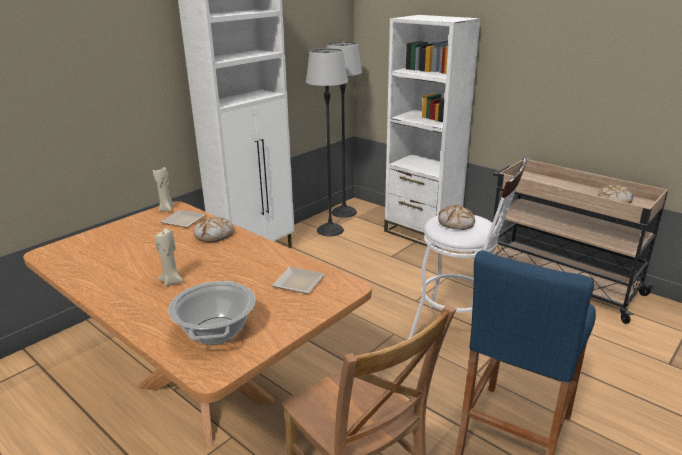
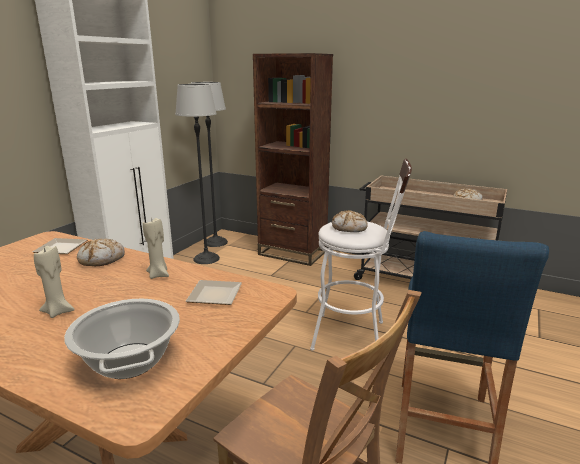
camera: 15 degrees left, 5 degrees down
beige candle [153,167,174,212] -> beige candle moved to [143,216,169,279]
white bookcase [384,15,481,248] -> brown bookcase [253,53,333,266]

